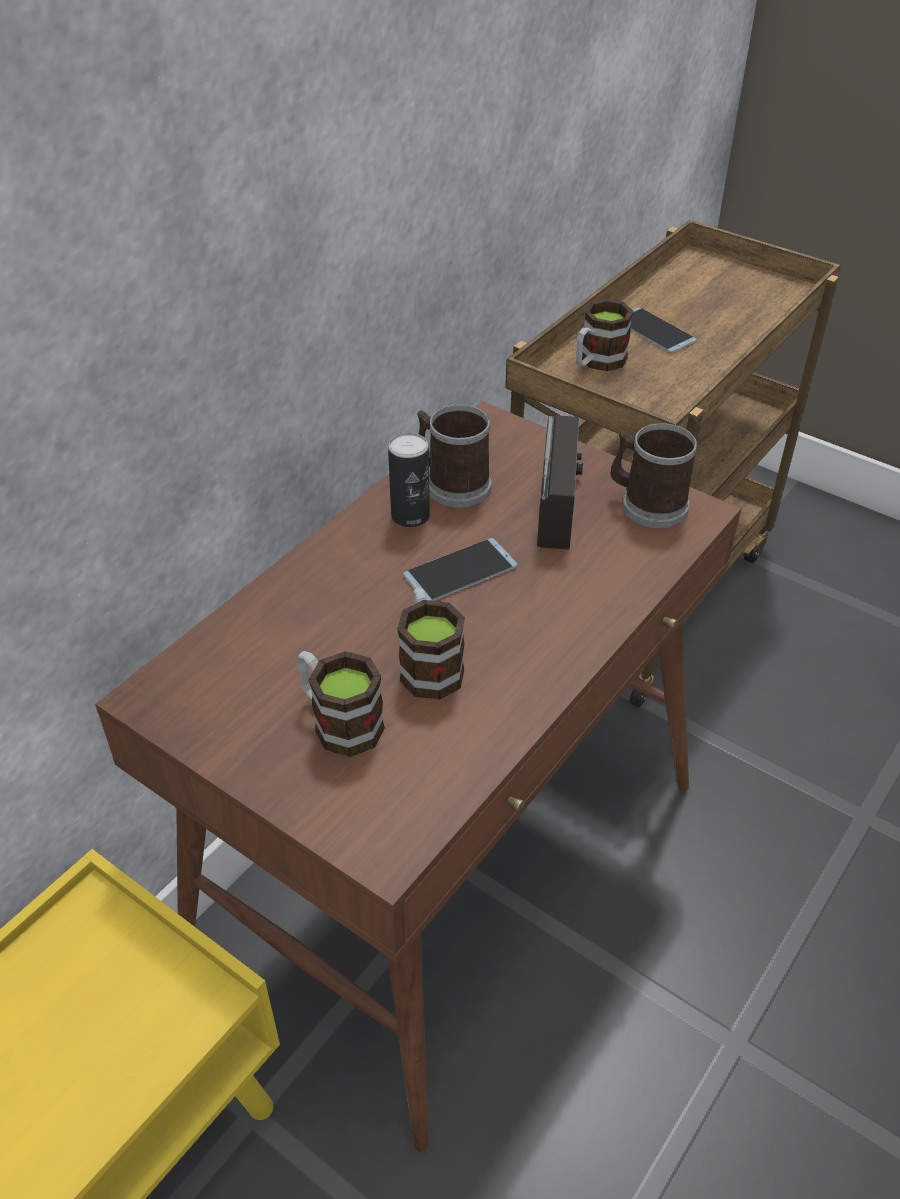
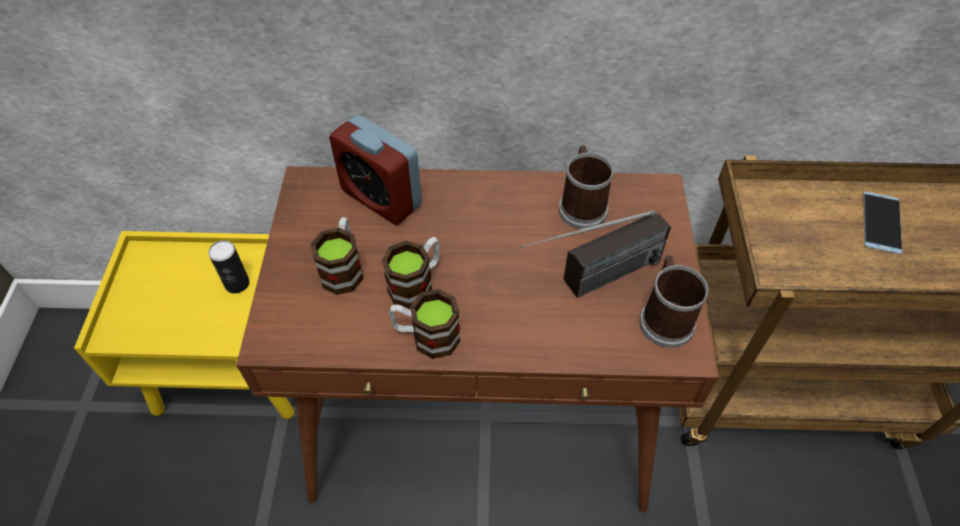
camera: 55 degrees right, 10 degrees up
can [388,432,430,527] -> can moved to [208,240,249,293]
phone [403,538,517,601] -> none
mug [576,299,633,371] -> mug moved to [389,289,461,359]
none -> alarm clock [329,115,422,225]

